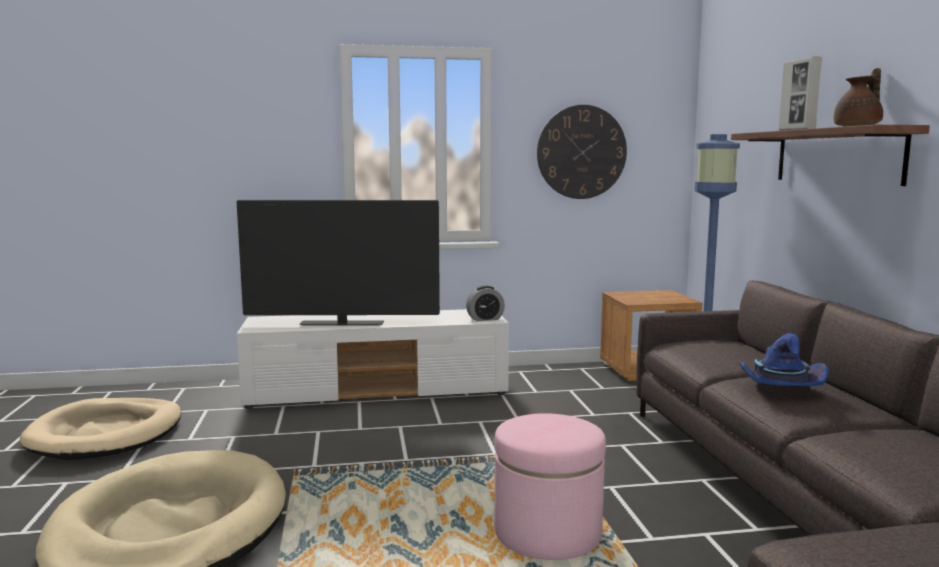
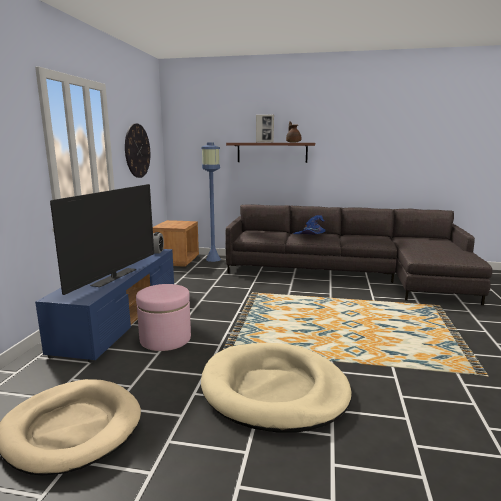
camera: 70 degrees left, 5 degrees up
white tv stand [237,309,509,409] -> blue tv stand [35,249,174,363]
pink ottoman [495,413,606,560] -> pink ottoman moved to [136,284,191,351]

